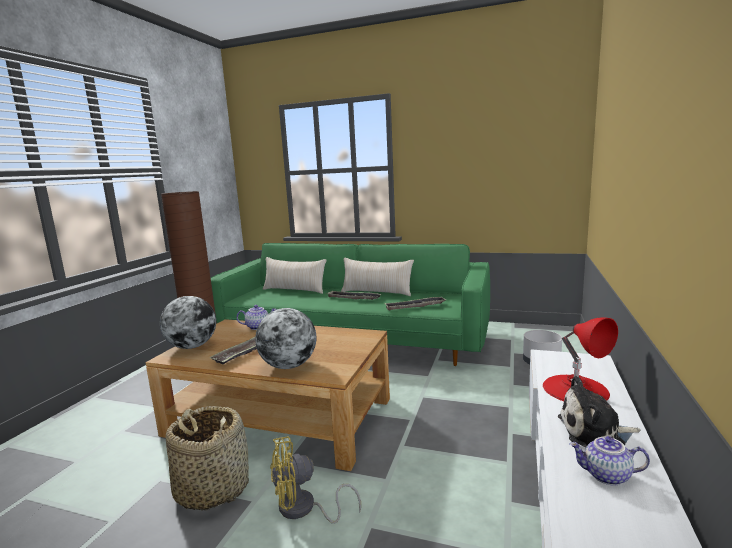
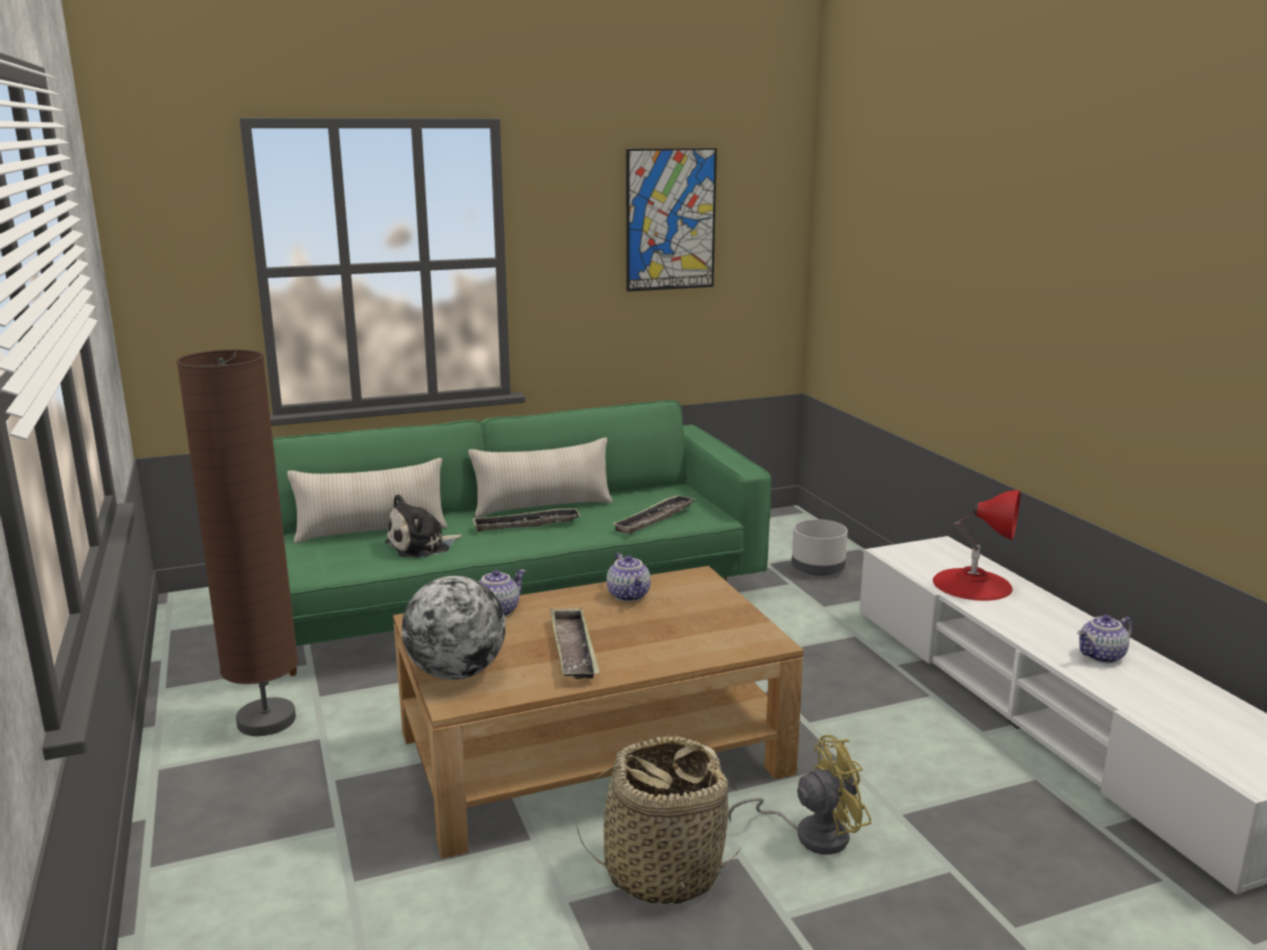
camera: 40 degrees left, 5 degrees up
globe [255,308,316,369] -> none
yellow fan [270,436,361,524] -> yellow fan turned 135 degrees counterclockwise [728,735,872,854]
plush toy [558,376,640,447] -> plush toy moved to [385,494,462,558]
none -> teapot [606,553,651,602]
none -> picture [626,148,717,292]

